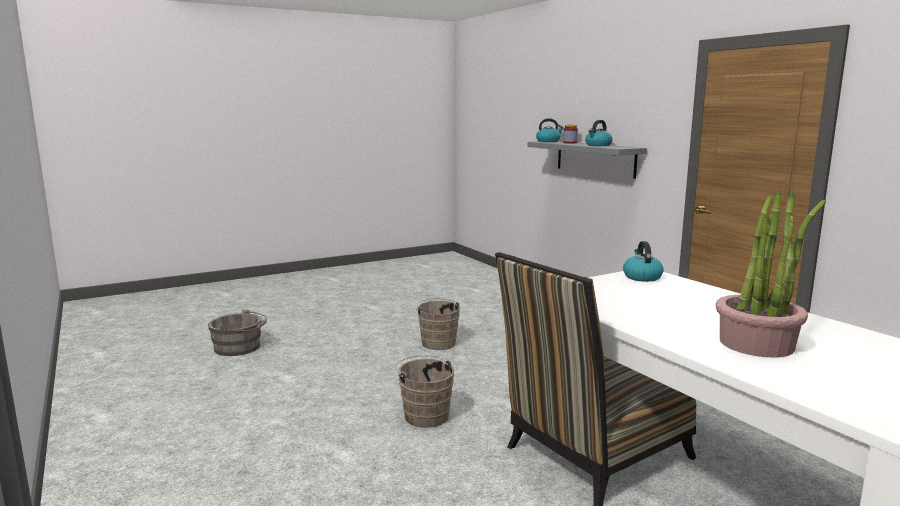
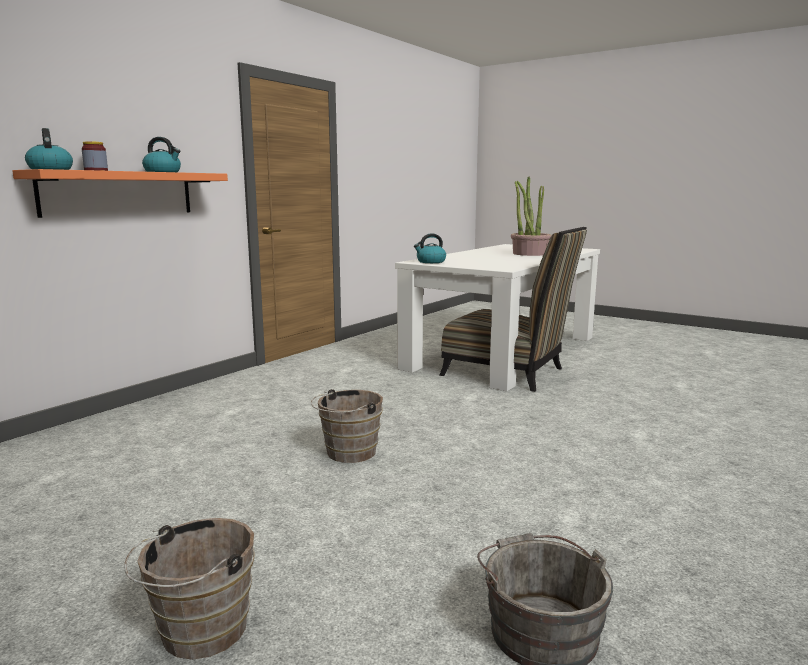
camera: 115 degrees left, 0 degrees up
brown bucket [395,355,454,428] -> brown bucket moved to [124,518,254,659]
grey shelf [527,141,647,179] -> orange shelf [12,169,228,218]

